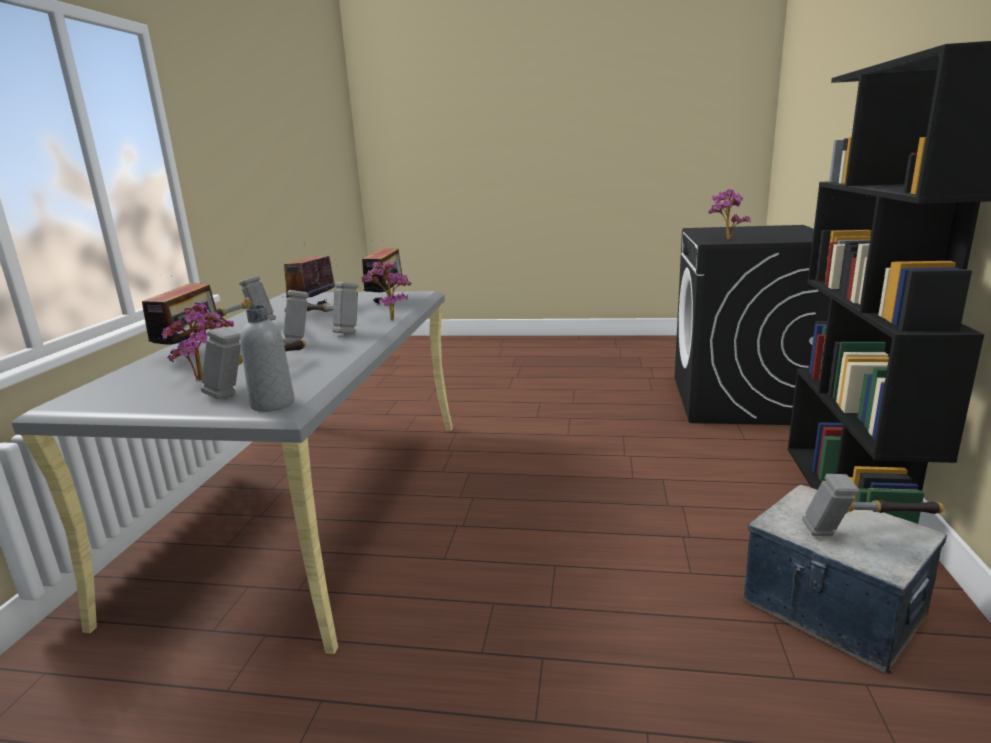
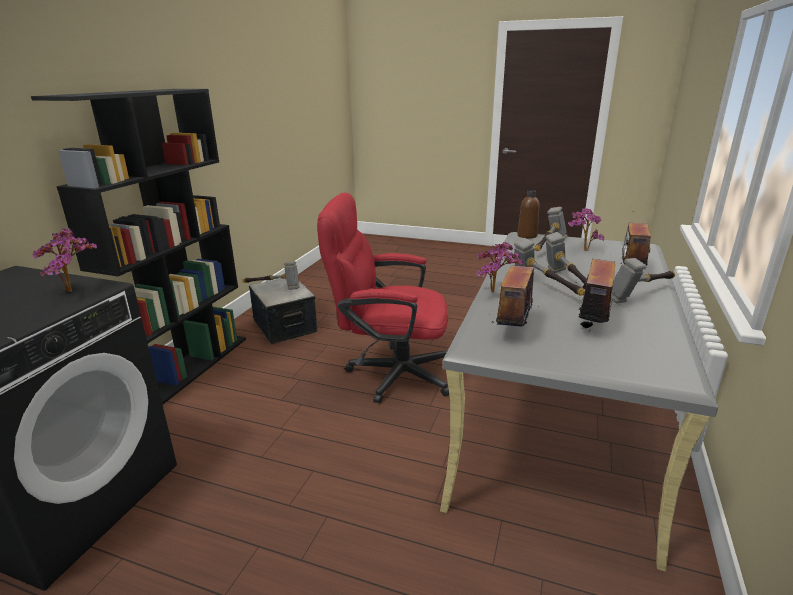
camera: 170 degrees left, 5 degrees up
grey bottle [240,305,294,412] -> brown bottle [517,190,539,239]
none -> red office chair [317,192,449,403]

